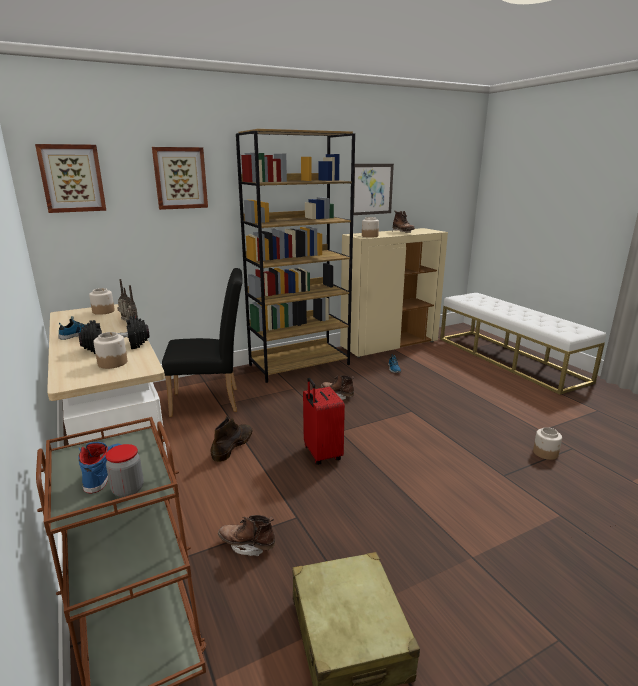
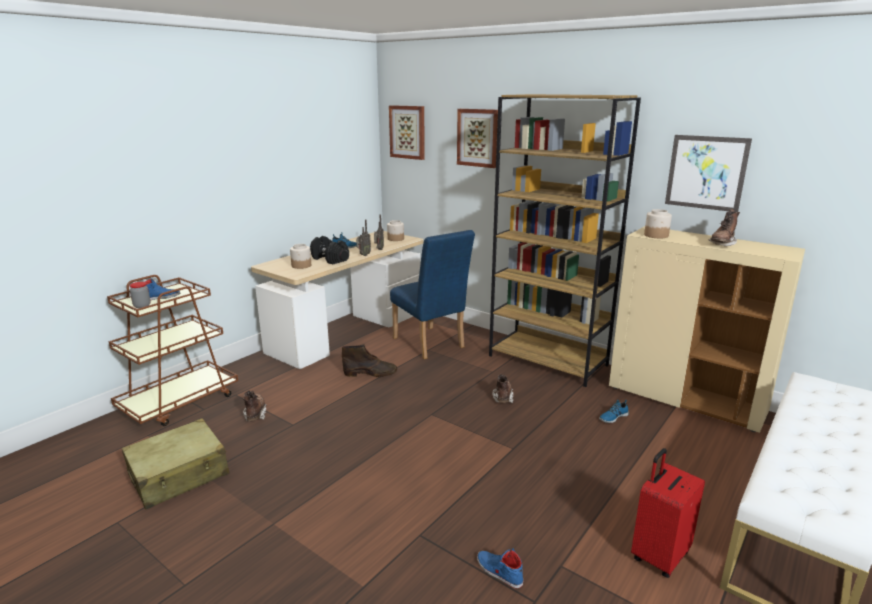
camera: 65 degrees right, 0 degrees up
black chair [162,268,243,417] -> blue chair [390,230,475,359]
red suitcase [303,378,345,465] -> red suitcase moved to [631,448,705,578]
jar [533,427,562,460] -> blue shoe [477,548,524,588]

